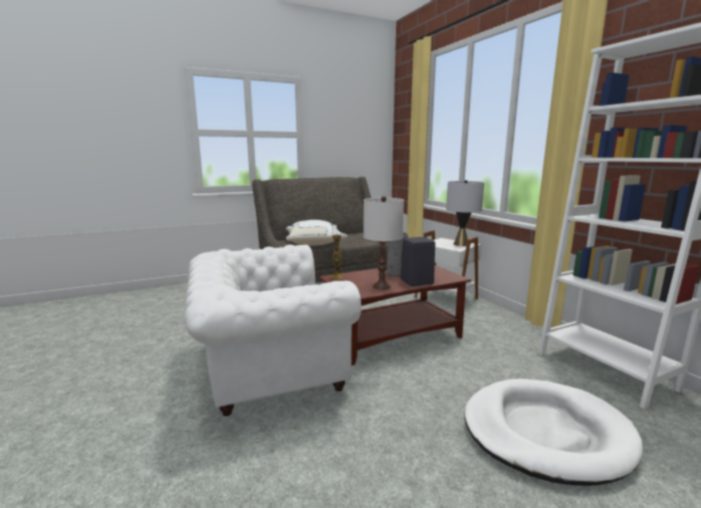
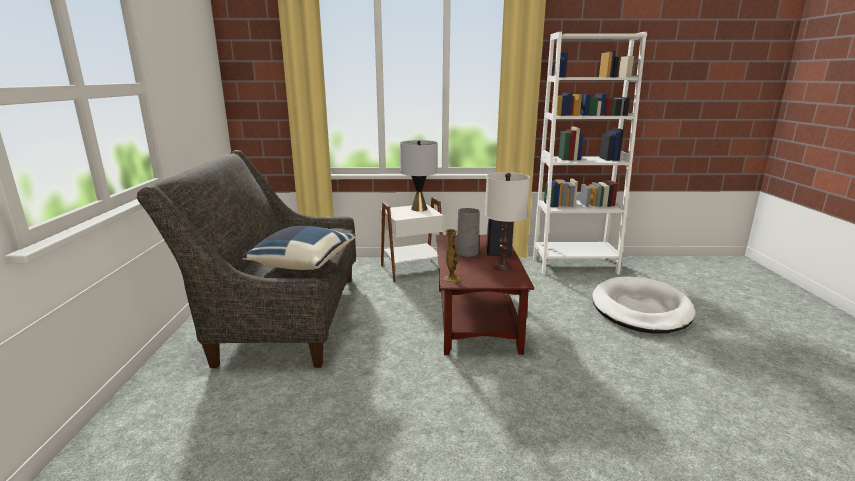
camera: 65 degrees left, 5 degrees up
white armchair [184,244,361,416] -> none
white pillow [286,220,347,246] -> blue pillow [241,226,356,270]

